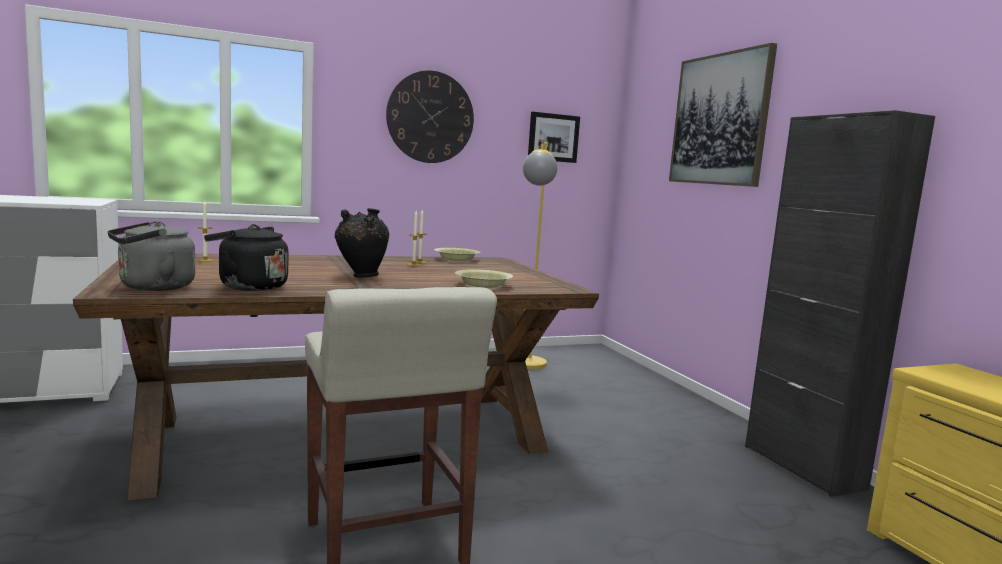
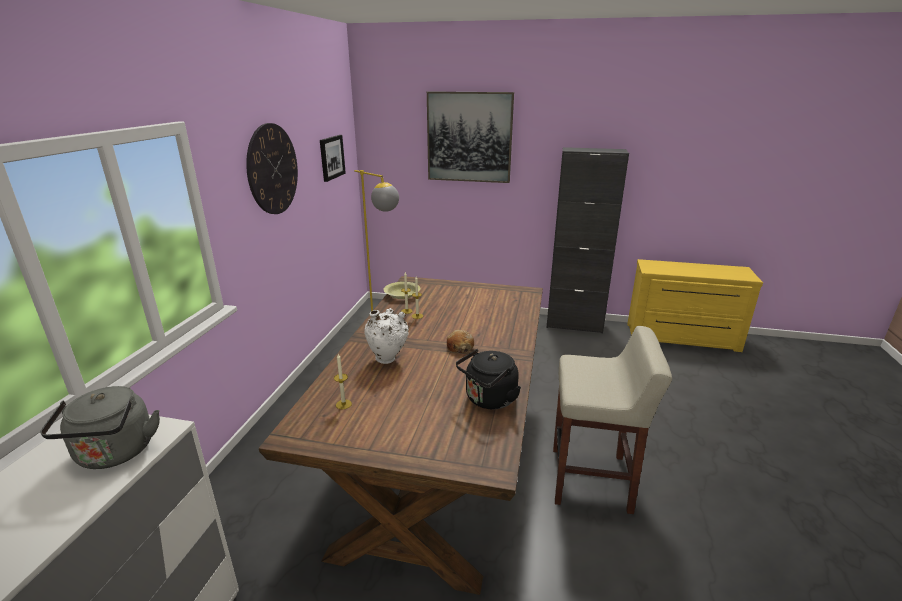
camera: 55 degrees left, 15 degrees up
grey kettle [108,221,195,291] -> grey kettle moved to [40,386,160,469]
black vase [335,208,389,278] -> bread [447,330,474,353]
yellow bowl [455,269,513,288] -> none
none -> white vase [364,308,409,364]

